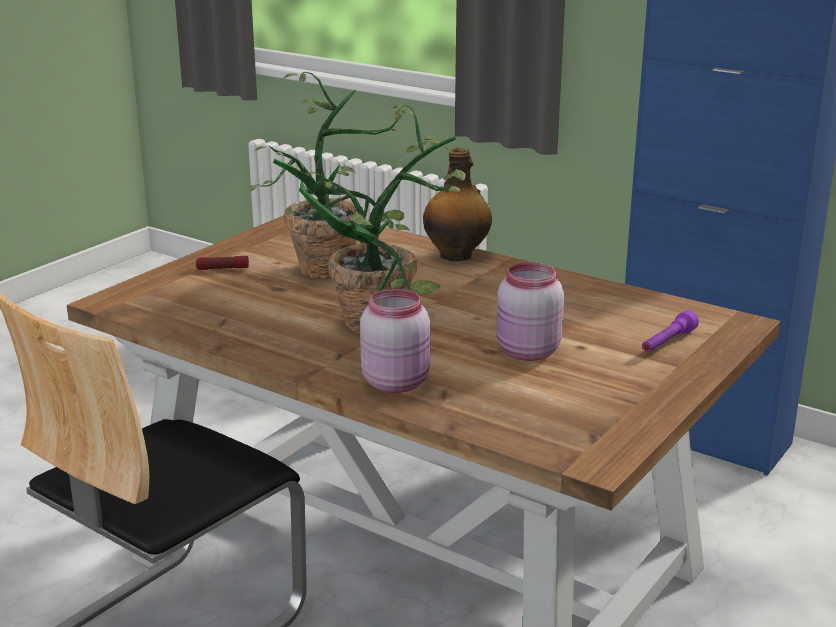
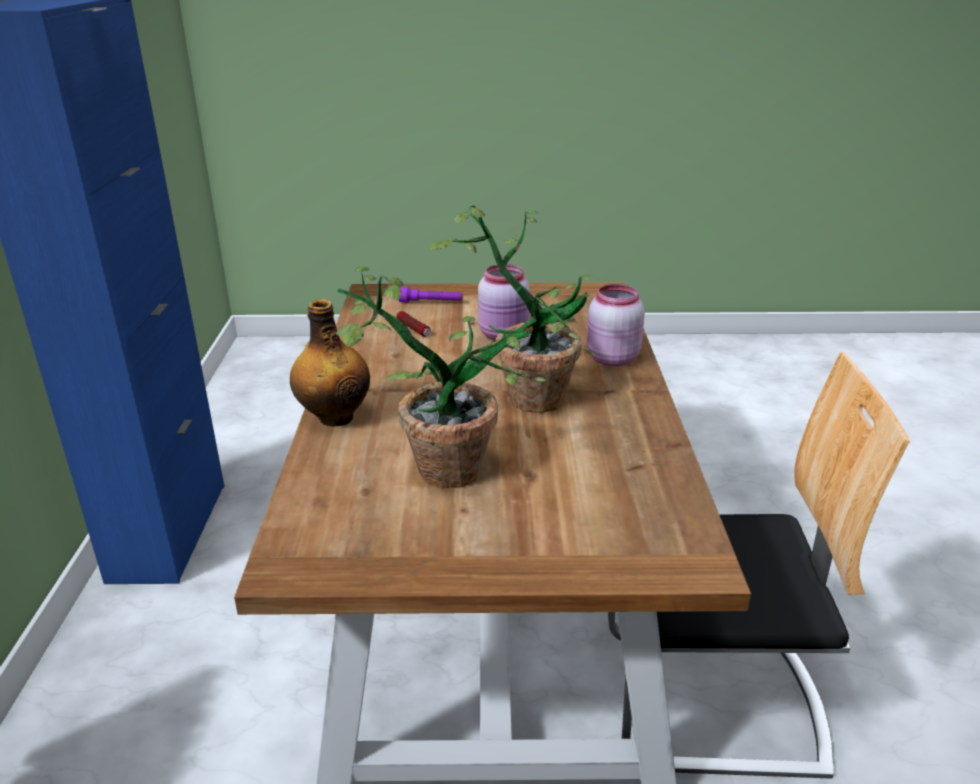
camera: 125 degrees left, 5 degrees up
flashlight [196,256,249,270] -> flashlight moved to [396,311,431,337]

